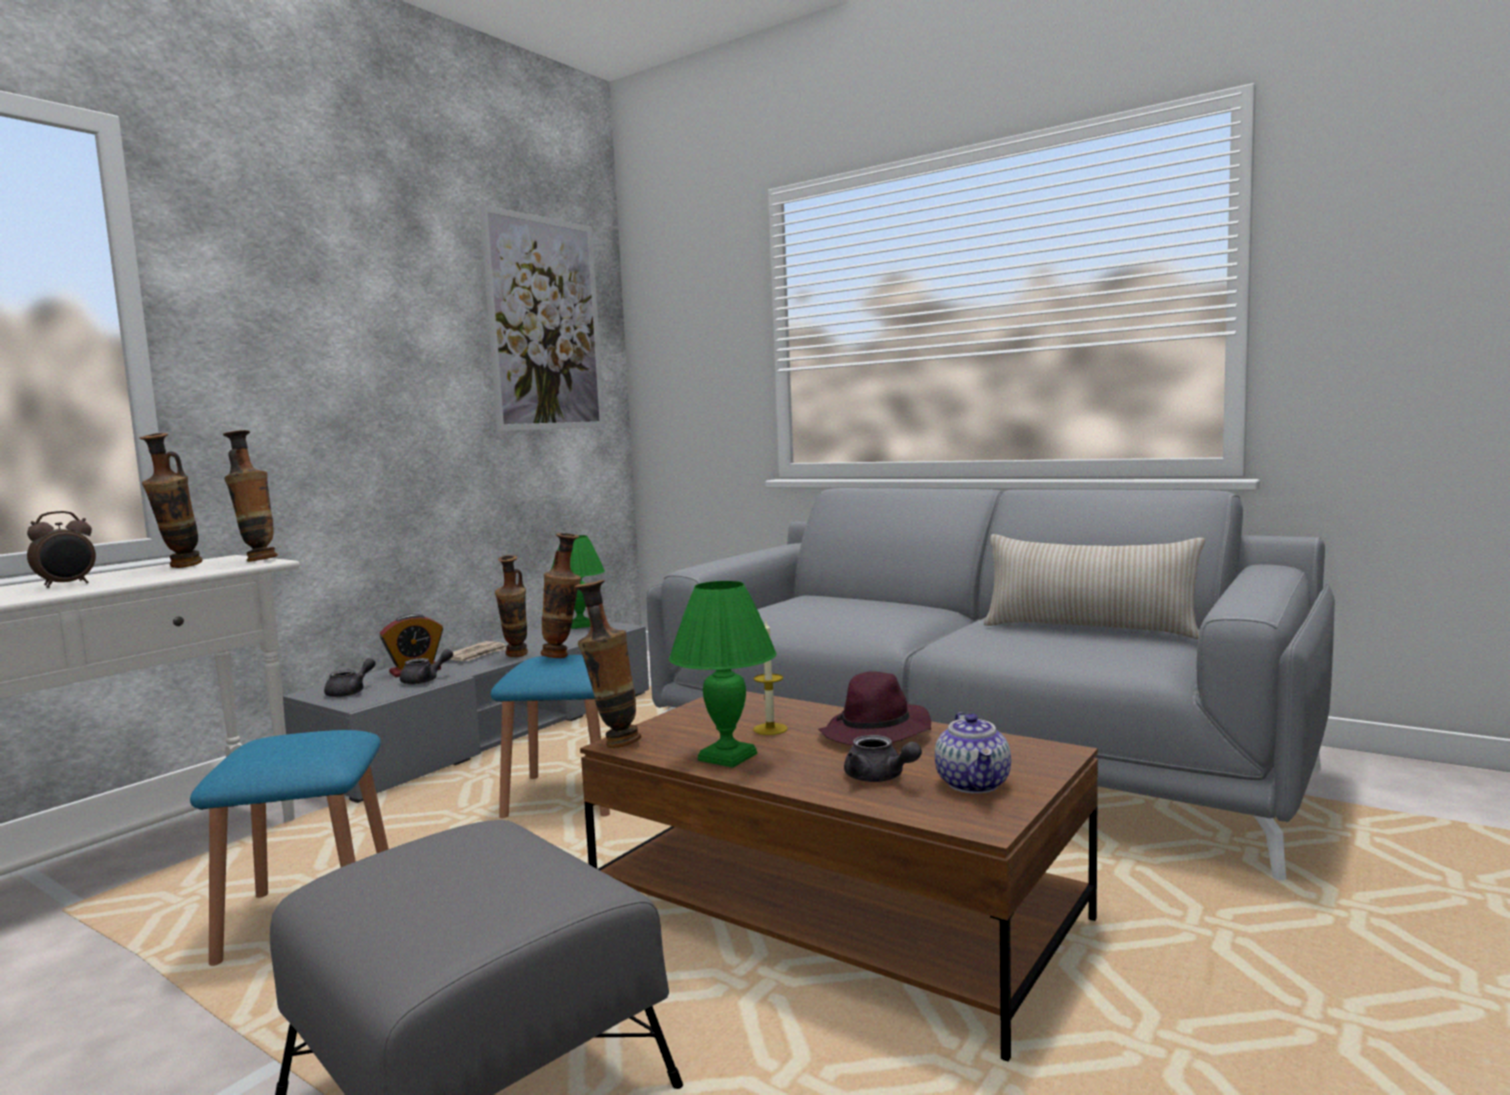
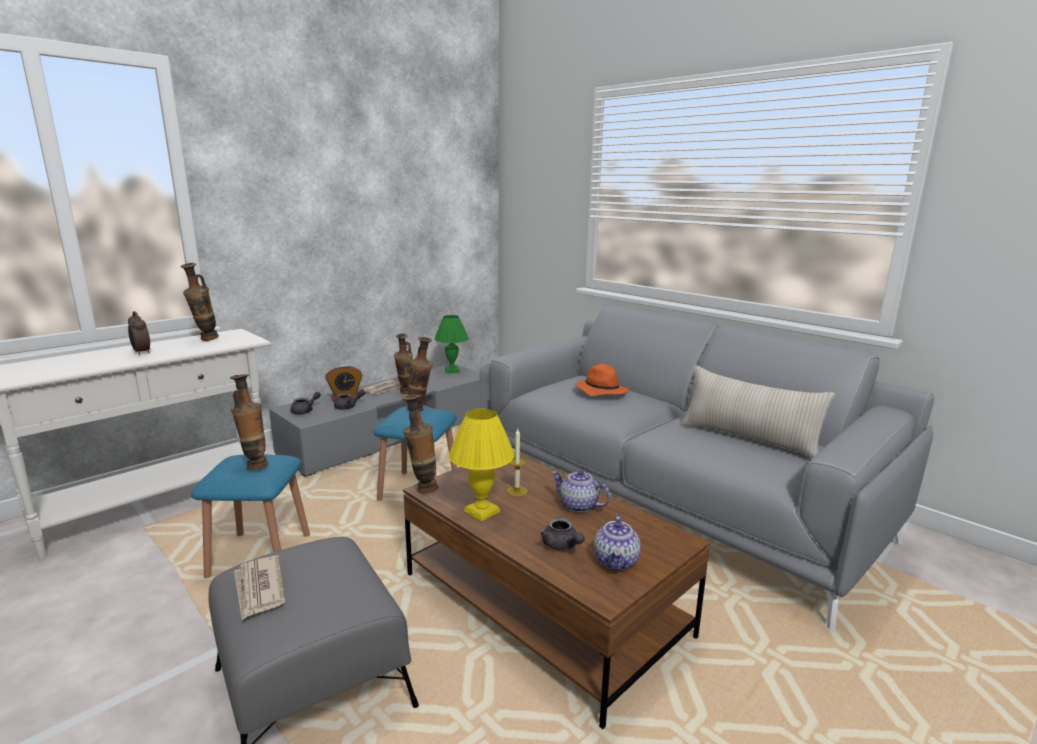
camera: 10 degrees right, 10 degrees up
alarm clock [27,511,96,588] -> alarm clock turned 90 degrees clockwise [128,311,150,355]
vase [223,430,278,562] -> vase moved to [230,374,268,470]
picture [479,204,605,431] -> none
green table lamp [669,581,777,768] -> yellow table lamp [449,409,514,522]
purple hat [818,671,931,745] -> teapot [551,470,611,513]
none -> newspaper [234,556,285,620]
none -> orange hat [575,364,629,396]

